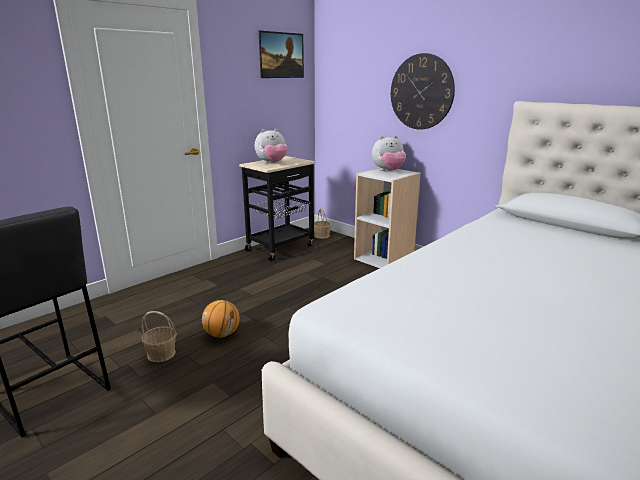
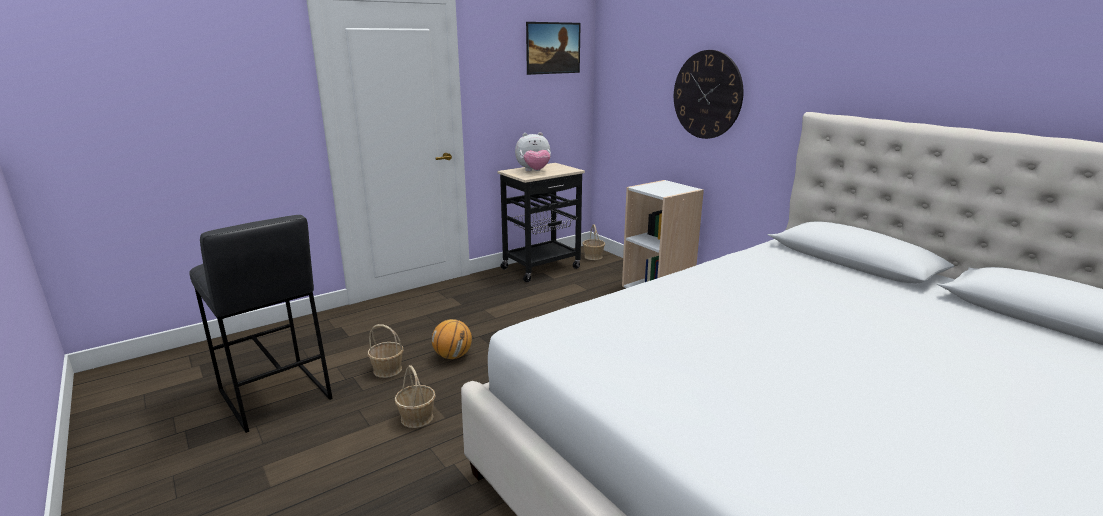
camera: 10 degrees right, 0 degrees up
plush toy [372,135,406,171] -> none
none -> basket [395,365,436,428]

